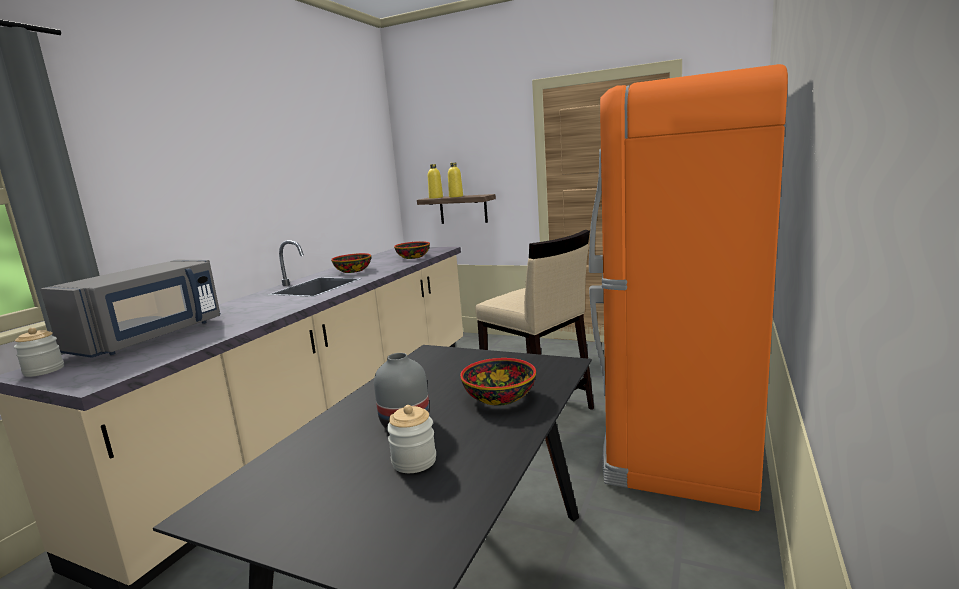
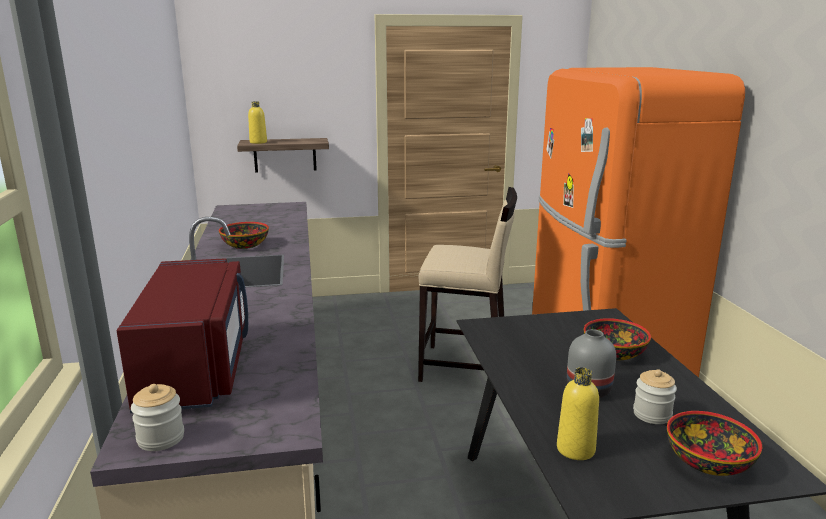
camera: 35 degrees left, 5 degrees up
grey microwave [40,260,220,358] -> red microwave [117,258,248,413]
bowl [394,241,430,259] -> bowl moved to [667,411,762,476]
yellow bottle [448,162,463,198] -> yellow bottle moved to [557,367,599,460]

